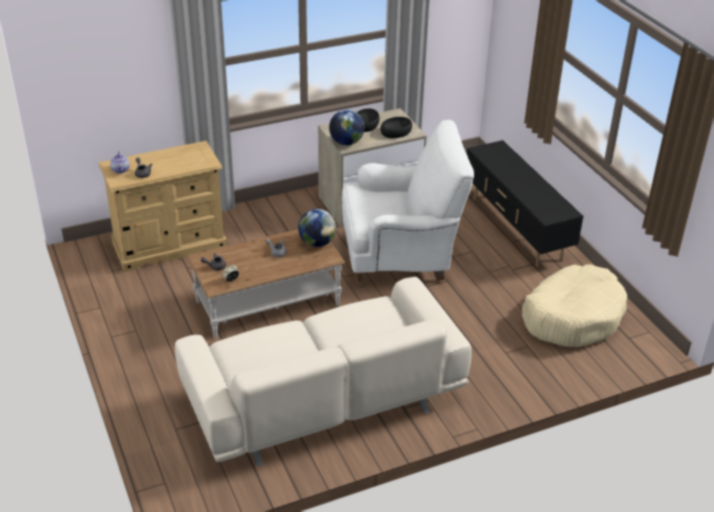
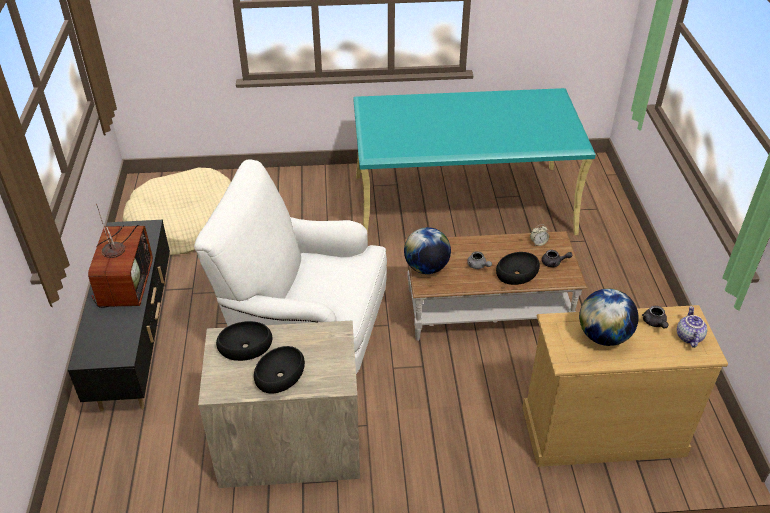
camera: 160 degrees left, 5 degrees up
beige sofa [175,277,471,467] -> turquoise desk [353,88,596,235]
globe [329,110,364,145] -> globe moved to [579,289,639,346]
none -> television [88,204,153,308]
none -> black bowl [496,252,540,285]

